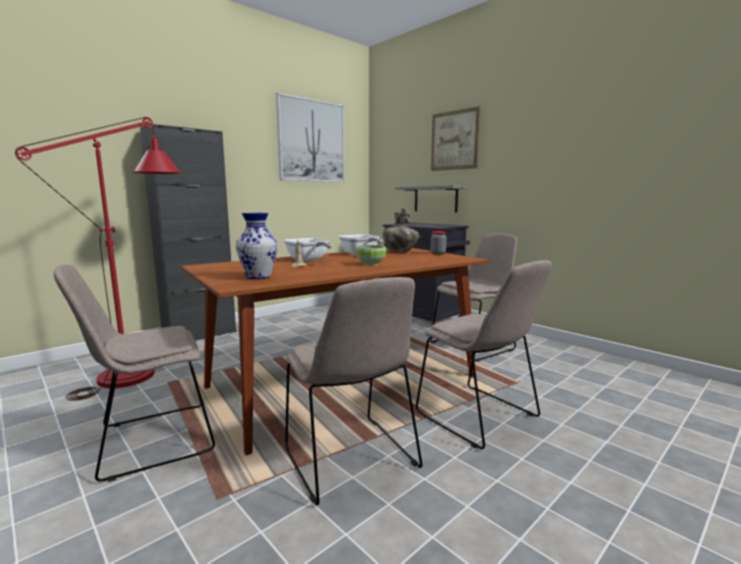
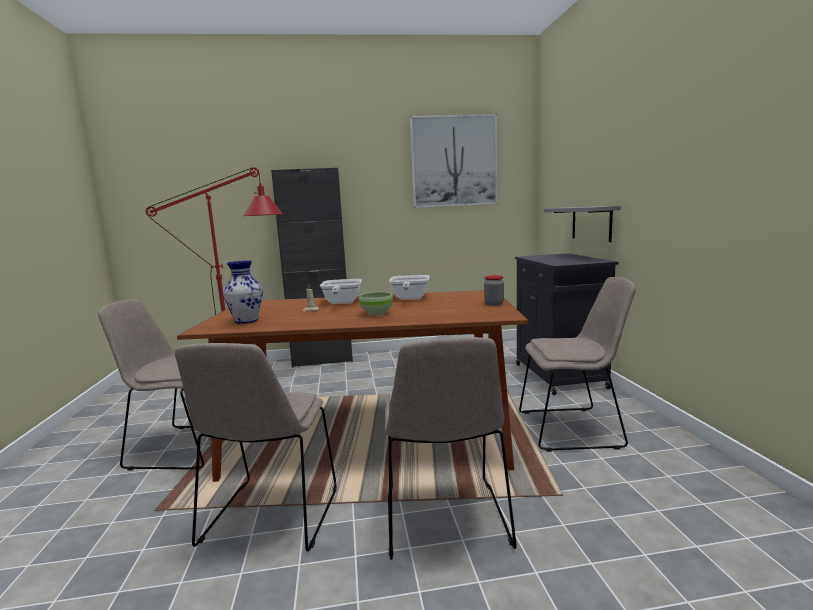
camera: 35 degrees right, 0 degrees up
vase [383,208,419,253] -> none
picture [431,106,481,171] -> none

